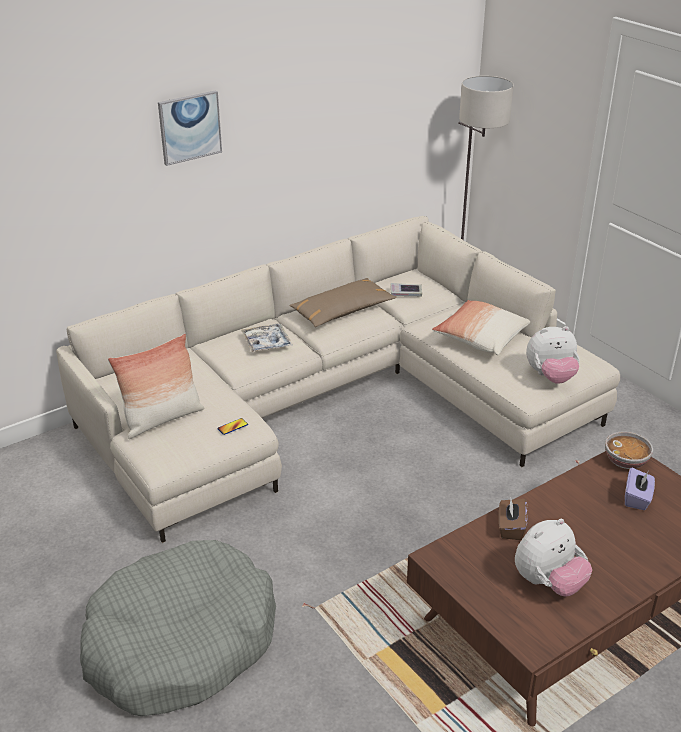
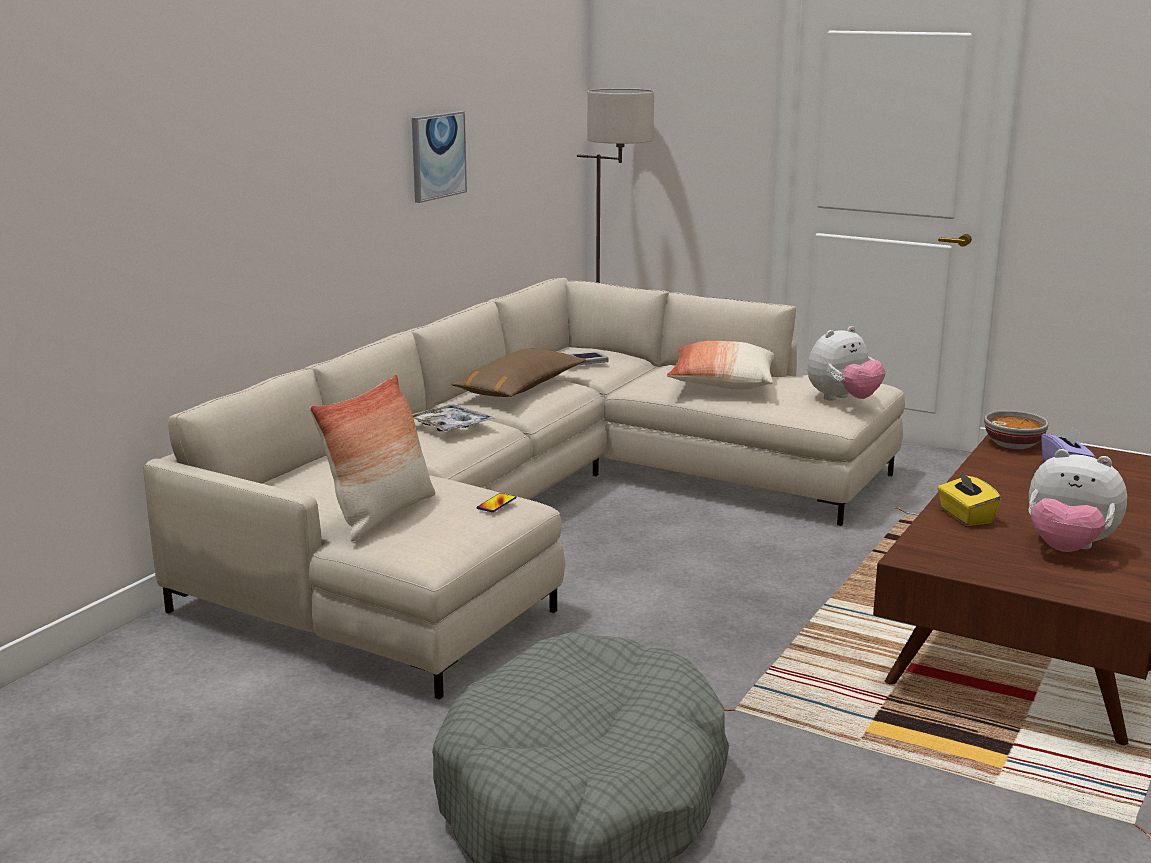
camera: 25 degrees left, 15 degrees down
picture [158,90,222,166] -> picture moved to [412,111,467,203]
brown tissue box [499,499,528,540] -> yellow tissue box [937,470,1001,526]
plush toy [515,519,592,597] -> plush toy turned 90 degrees clockwise [1029,449,1127,552]

